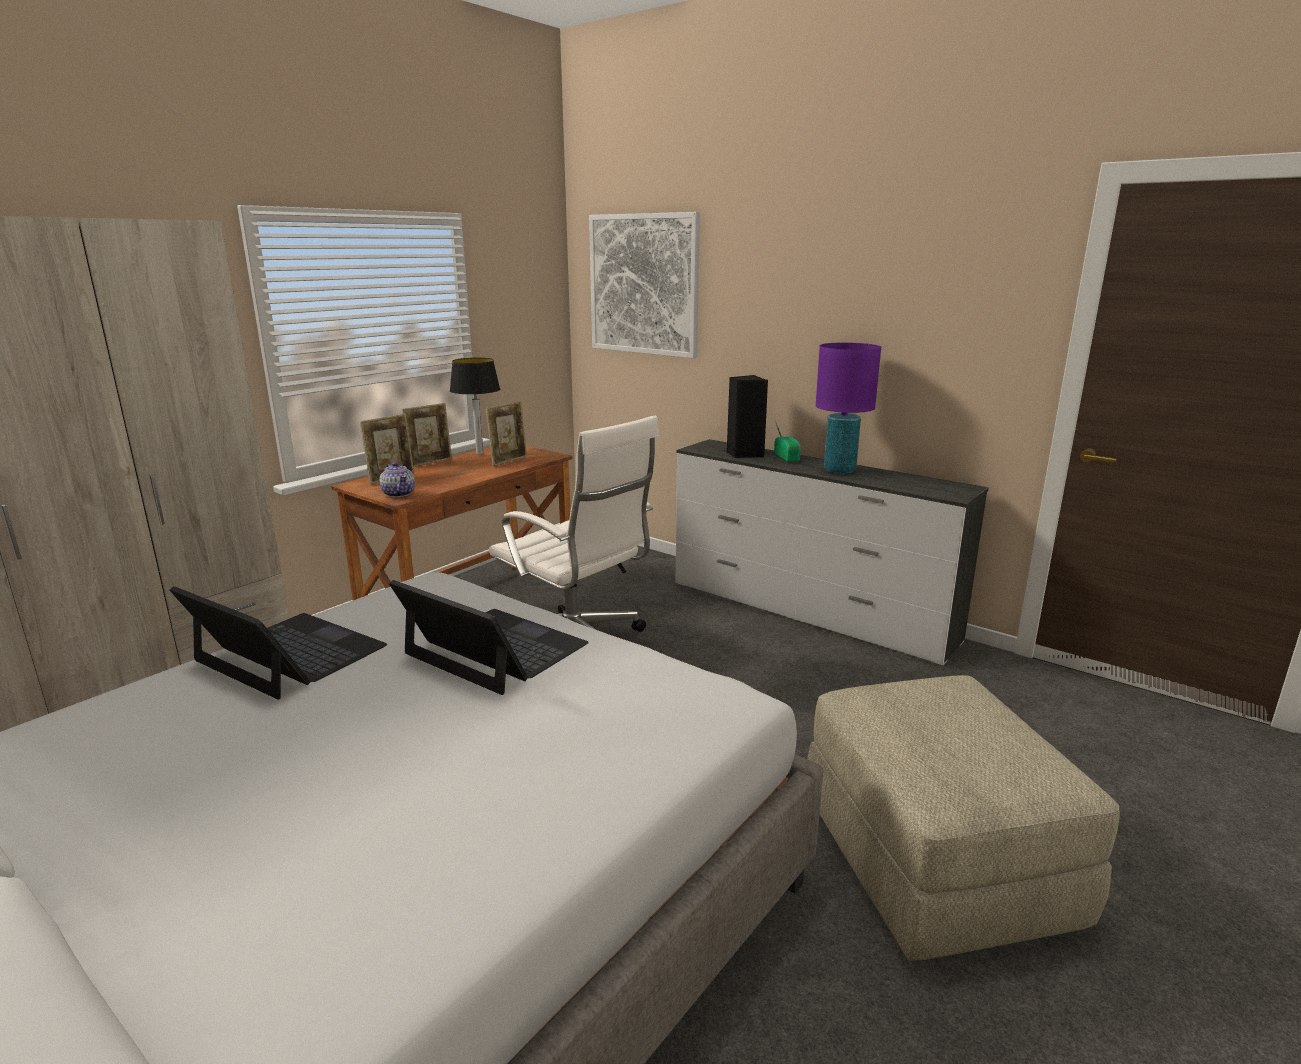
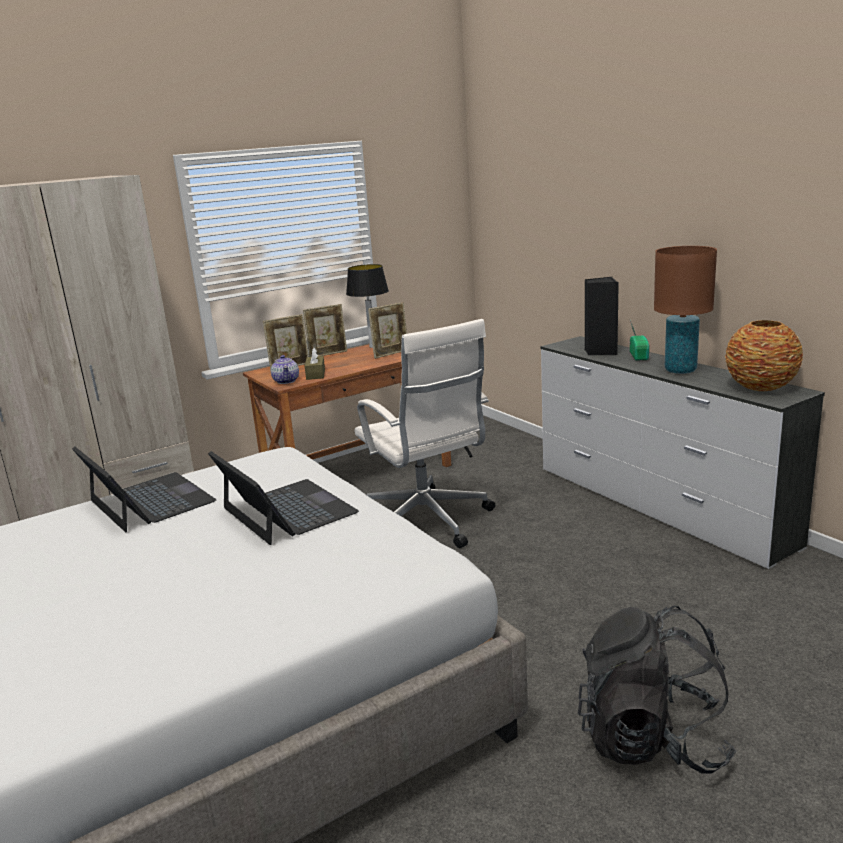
camera: 20 degrees right, 0 degrees up
picture [589,212,700,358] -> none
beige ottoman [807,675,1119,961] -> black backpack [578,605,737,774]
purple table lamp [816,343,881,474] -> brown table lamp [654,246,717,374]
none -> brown tissue box [305,348,325,380]
none -> vase [725,320,803,391]

